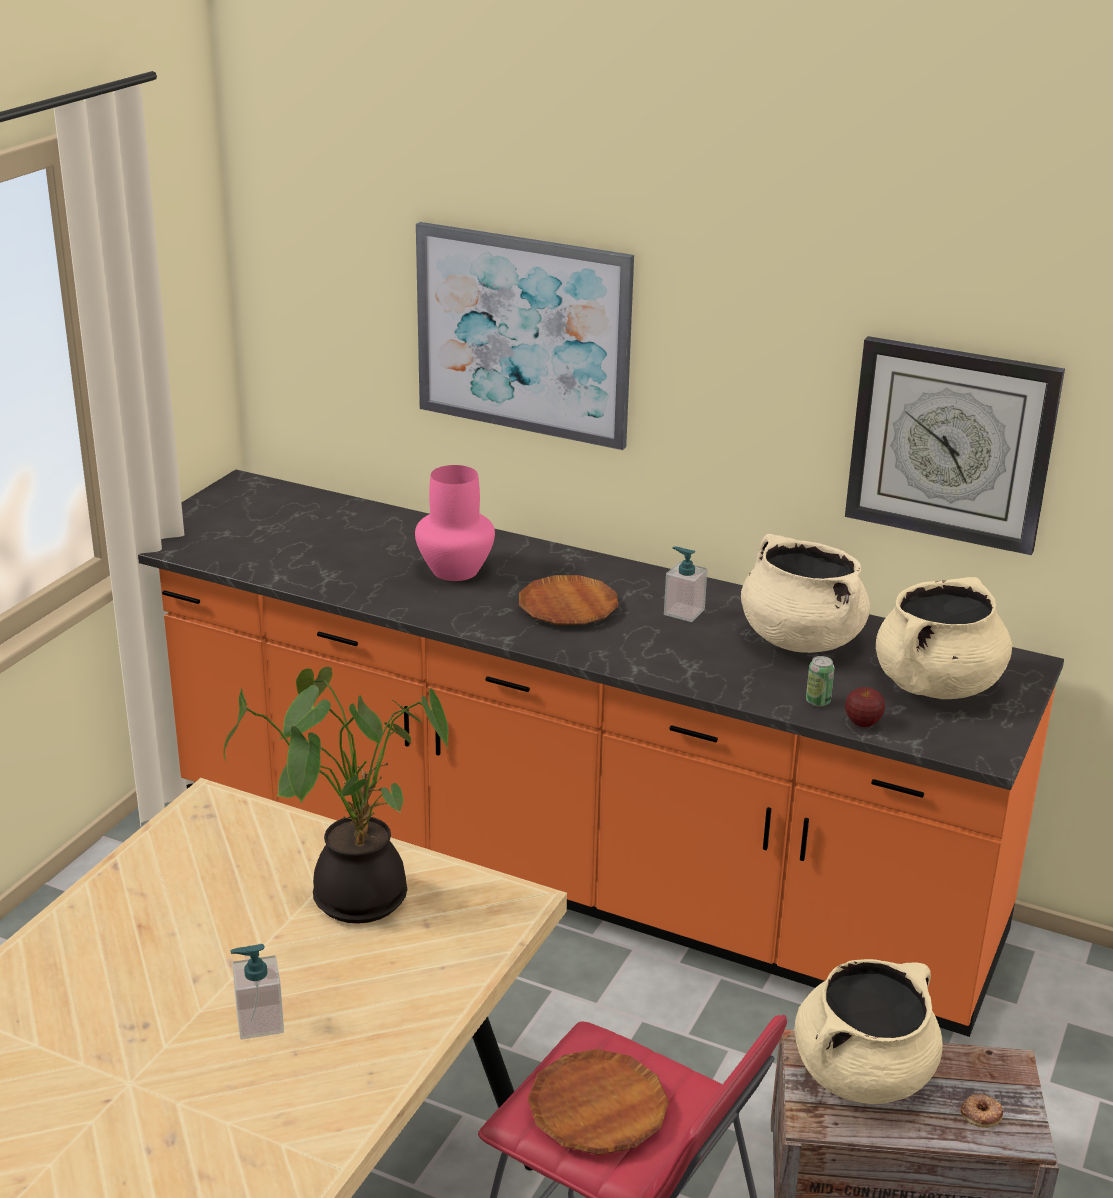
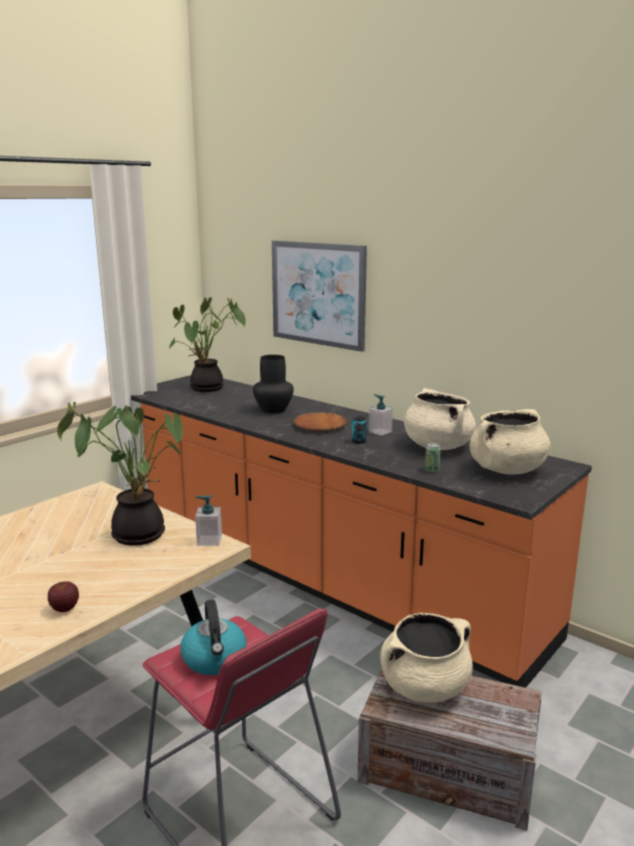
camera: 15 degrees right, 10 degrees down
soap dispenser [230,944,284,1040] -> soap dispenser moved to [195,495,222,546]
pink vase [415,465,495,581] -> black vase [253,355,294,413]
brown plate [527,1049,669,1155] -> kettle [180,600,247,675]
wall clock [845,336,1065,556] -> none
apple [845,687,885,727] -> apple moved to [48,581,79,612]
donut [960,1094,1003,1128] -> none
none -> potted plant [169,297,246,392]
none -> can [352,417,367,444]

